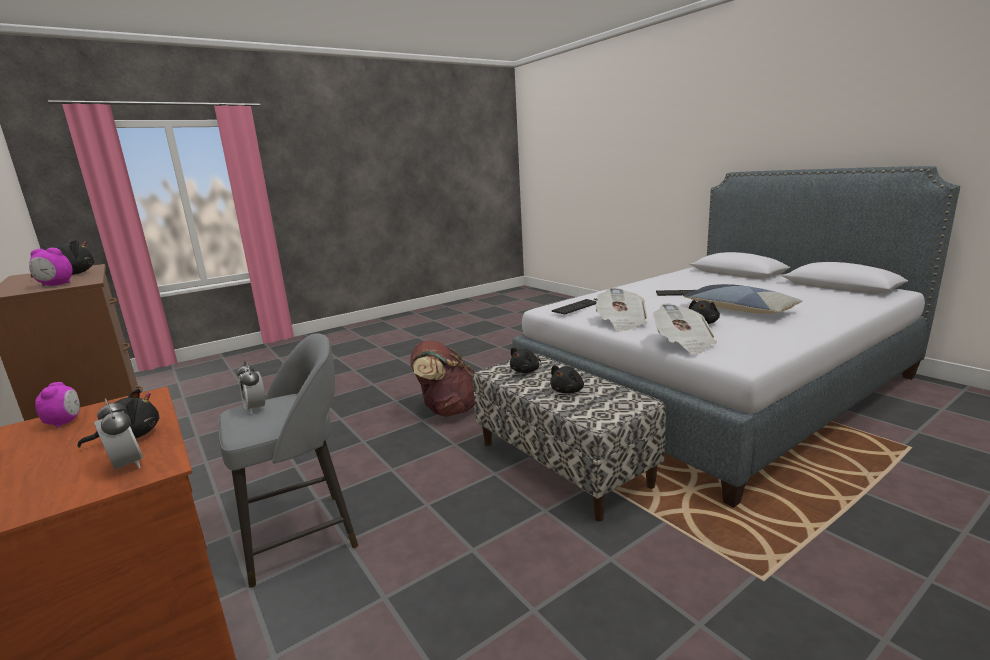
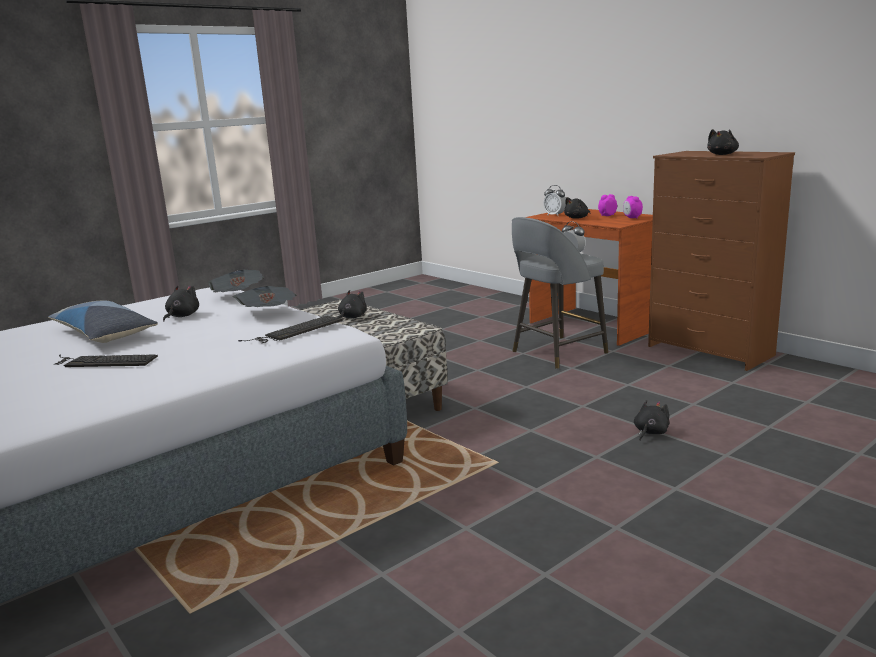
camera: 175 degrees right, 0 degrees up
alarm clock [29,248,73,286] -> alarm clock moved to [598,194,617,216]
brown backpack [410,340,475,417] -> none
black plush toy [510,347,541,373] -> black plush toy moved to [634,400,670,440]

